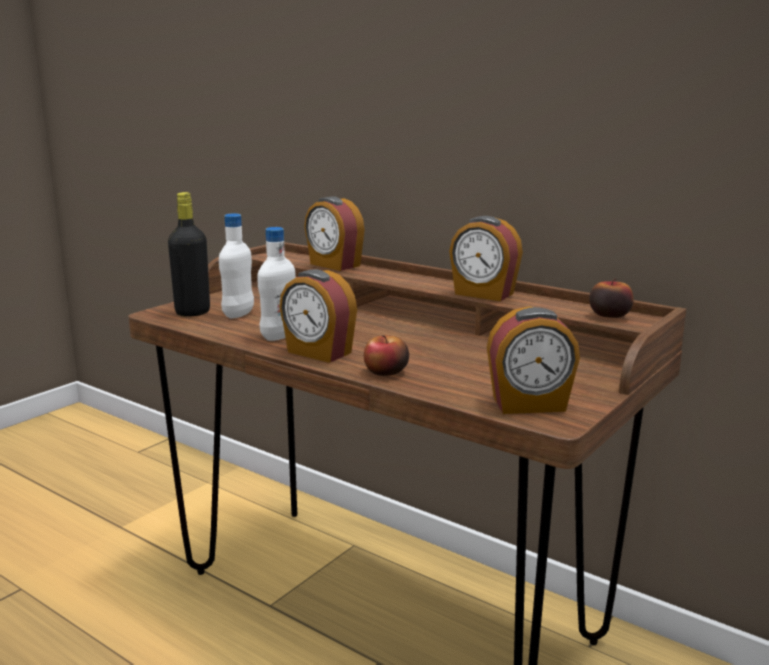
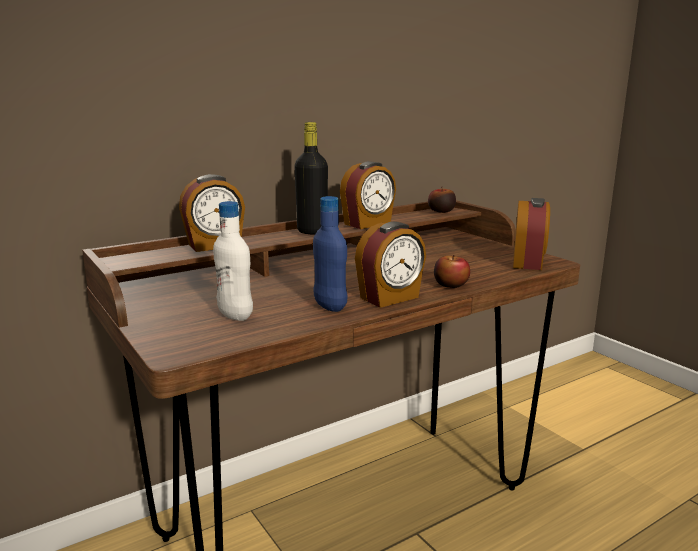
camera: 70 degrees left, 0 degrees up
black bottle [168,192,210,317] -> black bottle moved to [294,122,328,234]
white bottle [257,227,296,341] -> blue bottle [313,196,348,312]

